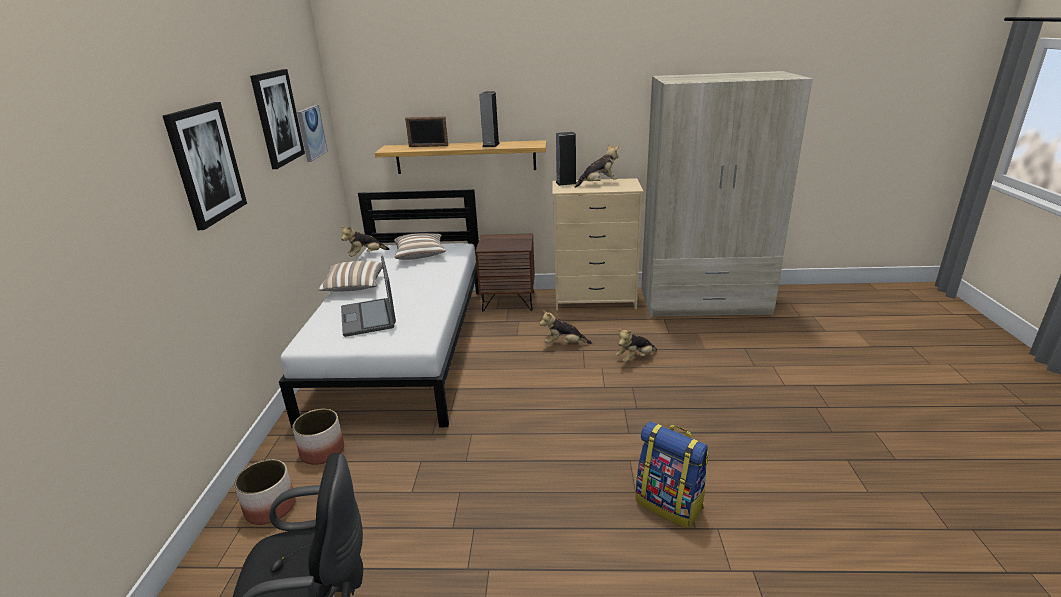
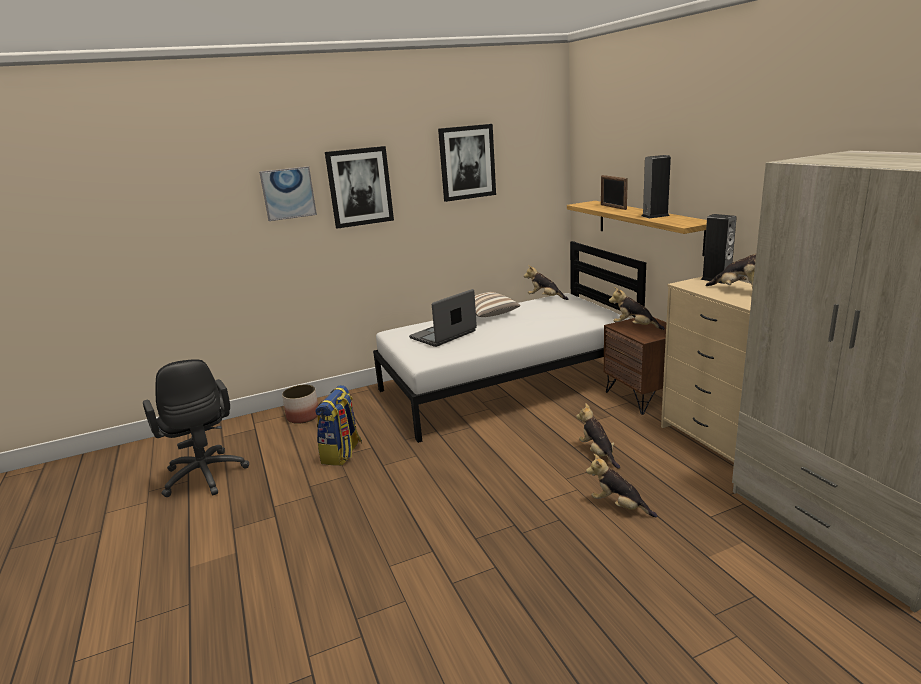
camera: 65 degrees right, 5 degrees down
planter [292,409,344,465] -> none
picture [297,105,328,162] -> picture moved to [259,166,317,221]
pillow [394,233,446,260] -> none
backpack [635,421,709,528] -> backpack moved to [315,385,362,466]
none -> plush toy [609,287,665,330]

